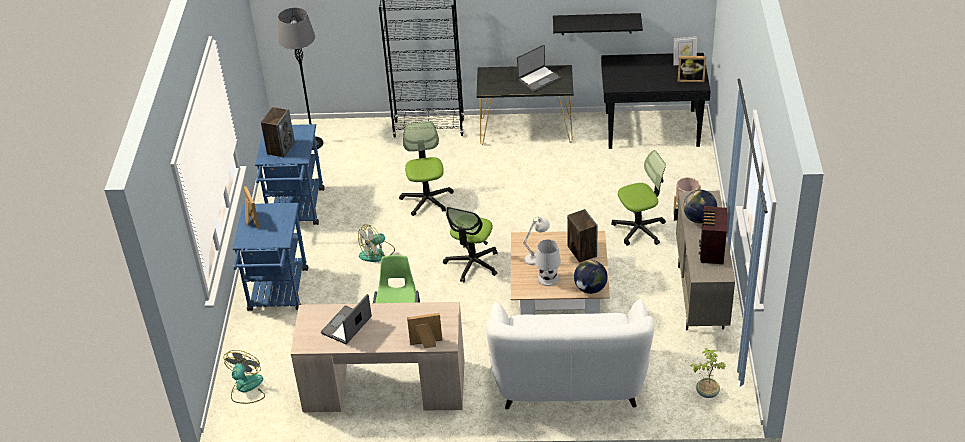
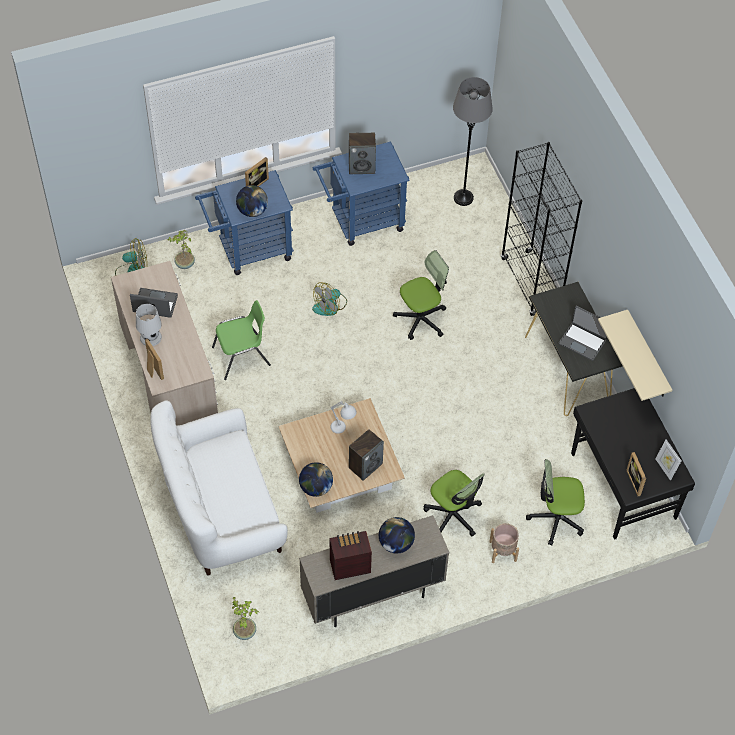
camera: 65 degrees right, 15 degrees up
fan [358,224,395,262] -> fan turned 75 degrees counterclockwise [312,283,347,316]
office chair [443,207,498,283] -> office chair moved to [526,459,585,546]
white table lamp [535,239,561,286] -> white table lamp moved to [136,304,162,346]
black shelf [553,13,643,35] -> beige shelf [598,310,672,401]
none -> potted plant [168,230,195,269]
none -> globe [236,185,268,217]

